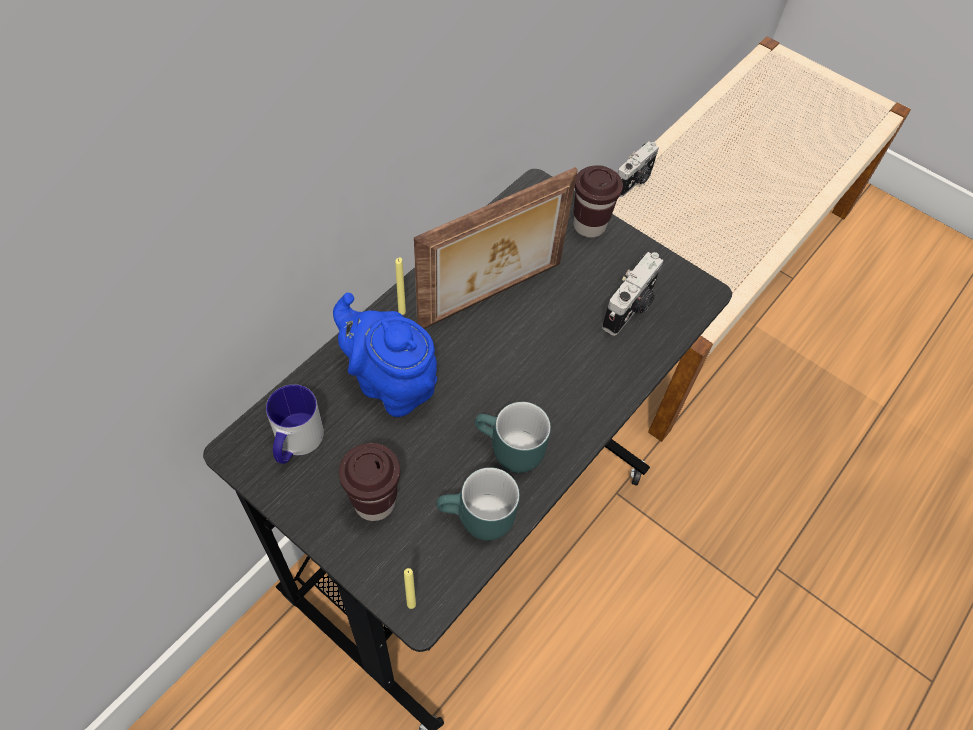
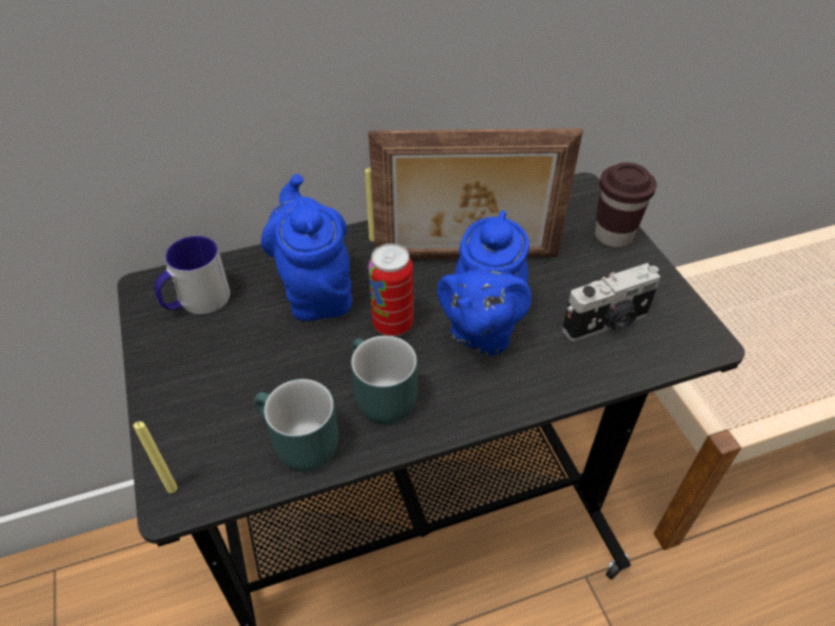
camera: 35 degrees right, 10 degrees down
brown cup [339,443,400,521] -> none
camera [617,142,659,197] -> none
none -> can [368,244,413,336]
none -> blue teapot [437,210,532,356]

